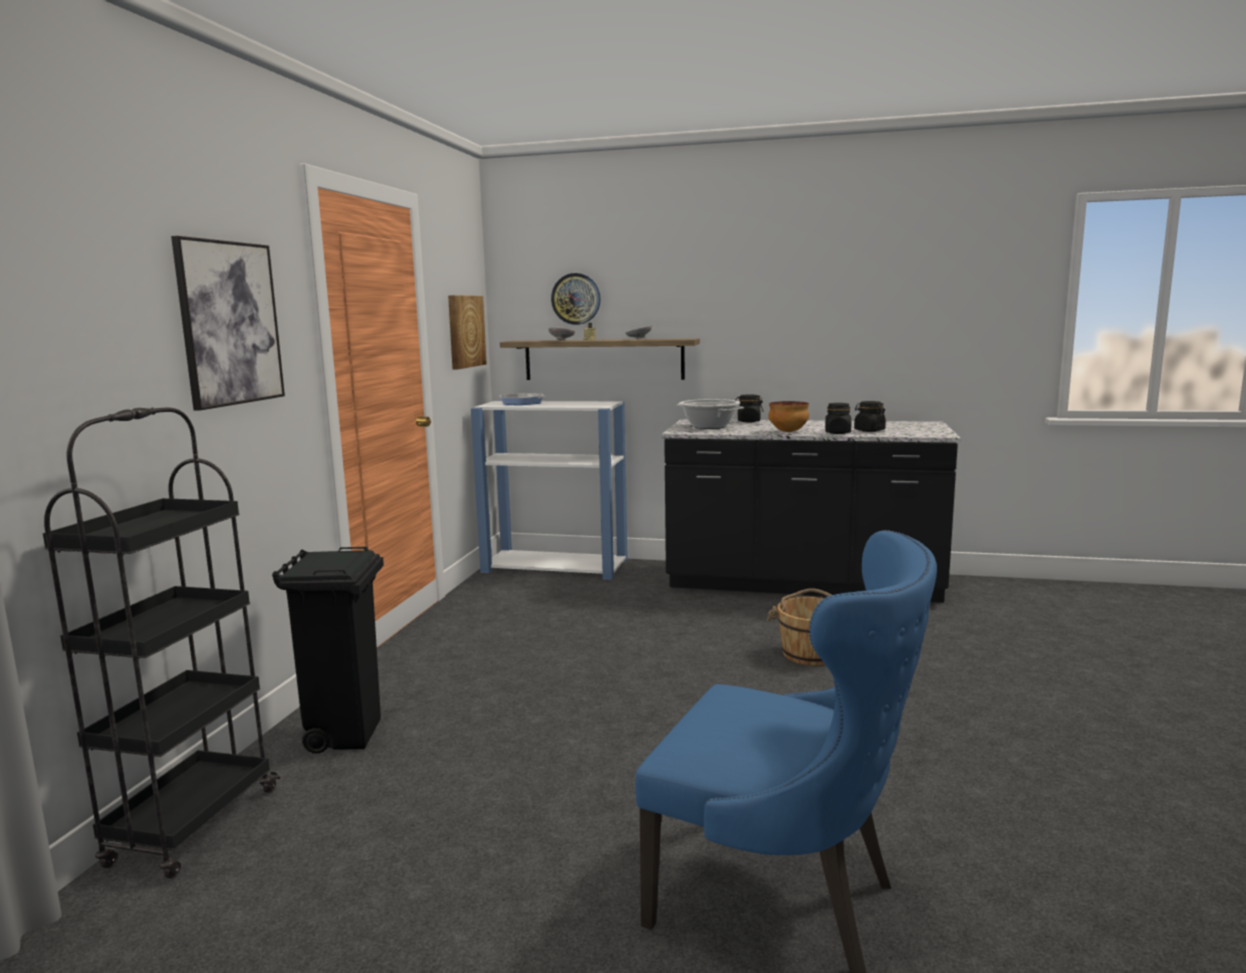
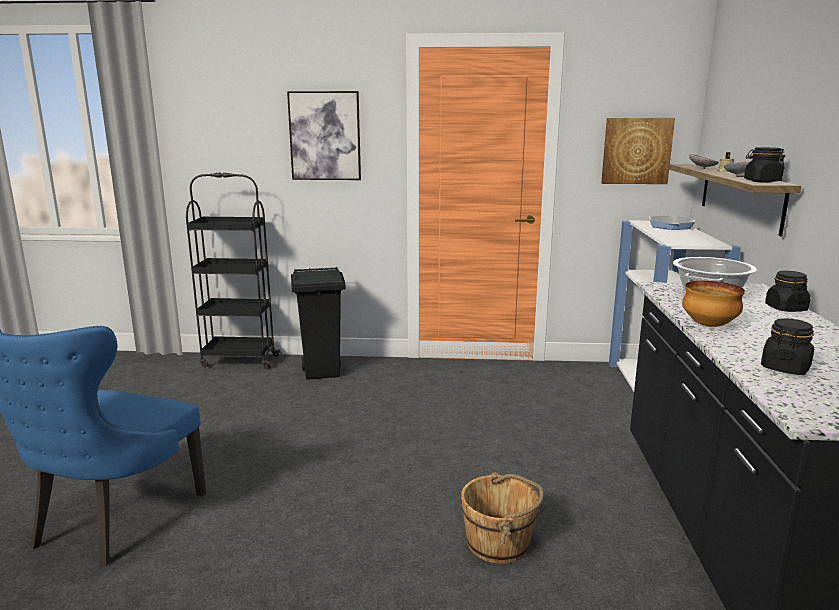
camera: 80 degrees right, 5 degrees up
wall clock [551,273,601,325] -> none
black jar [825,403,852,434] -> black jar moved to [744,147,785,183]

